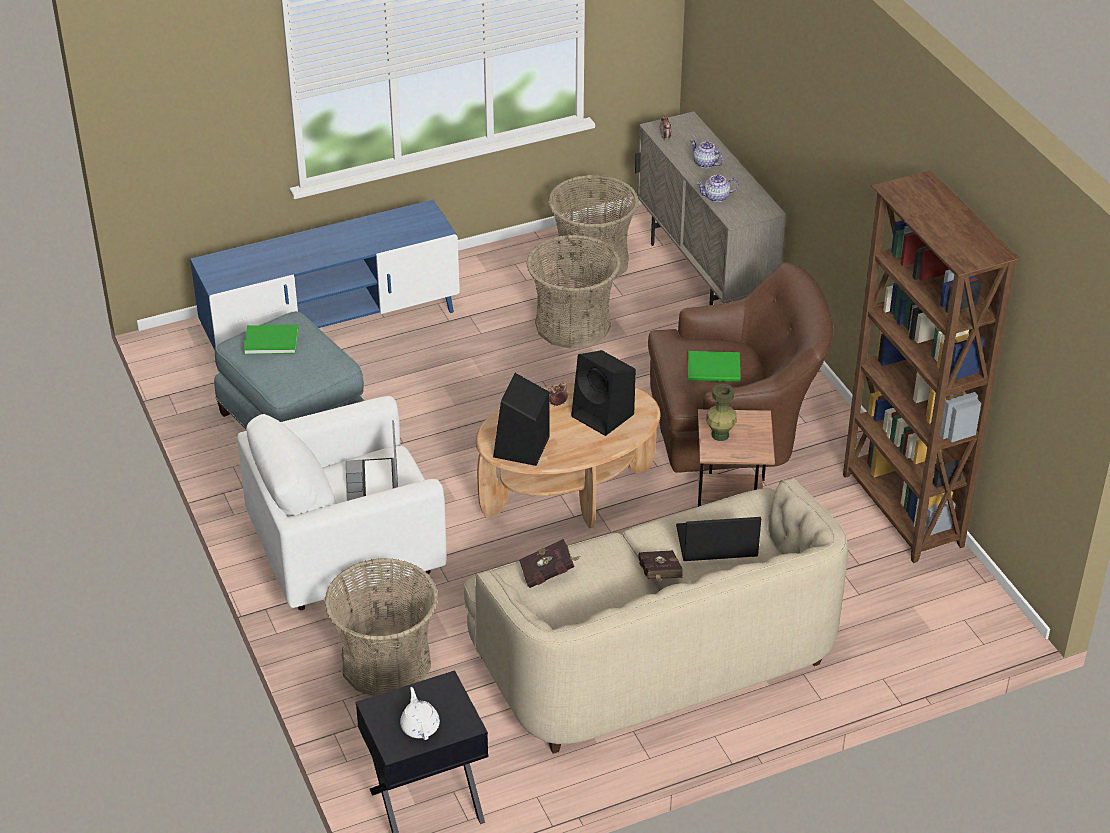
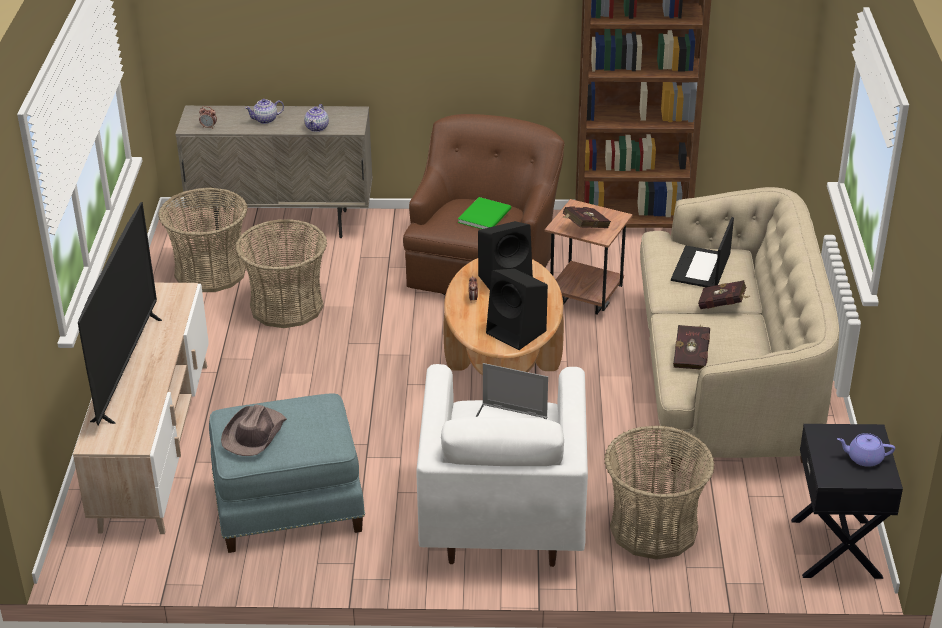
camera: 65 degrees left, 5 degrees down
blue tv stand [190,200,460,350] -> beige tv stand [73,283,209,534]
green book [244,325,298,354] -> brown hat [221,404,287,456]
white teapot [400,687,440,740] -> purple teapot [837,433,895,467]
green vase [706,384,737,441] -> red book [562,206,611,228]
none -> television [78,202,162,426]

